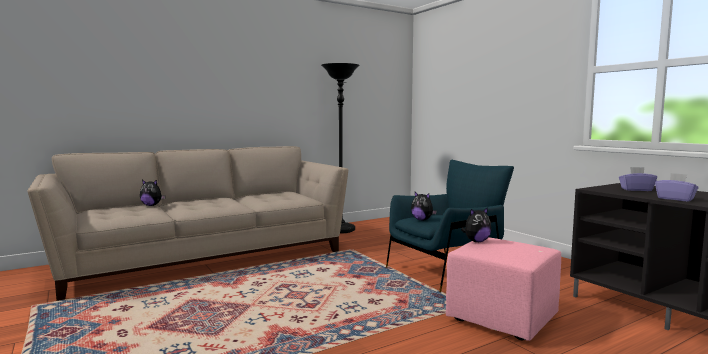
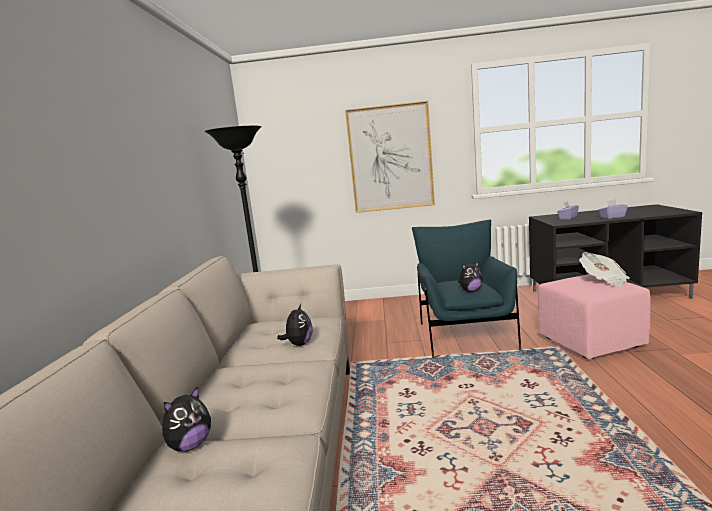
camera: 55 degrees left, 5 degrees up
plush toy [461,207,491,242] -> plush toy moved to [277,303,313,346]
none -> picture [345,101,435,213]
none -> newspaper [579,252,630,287]

